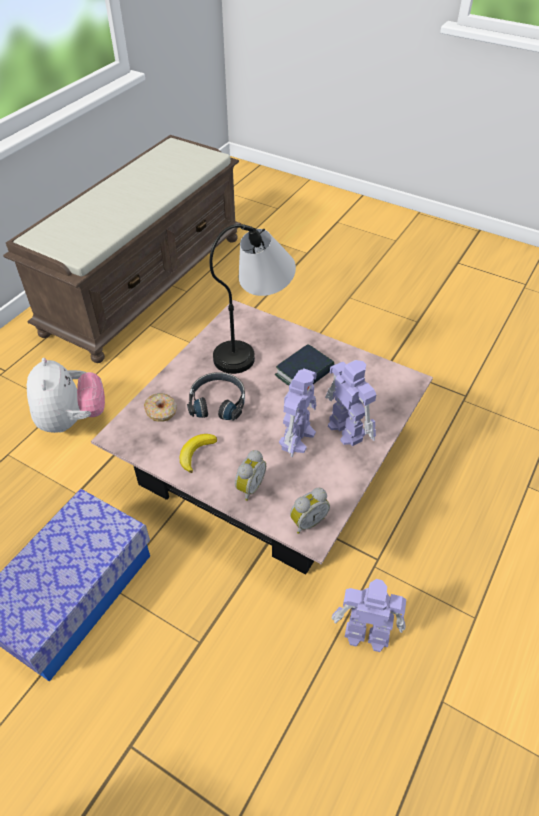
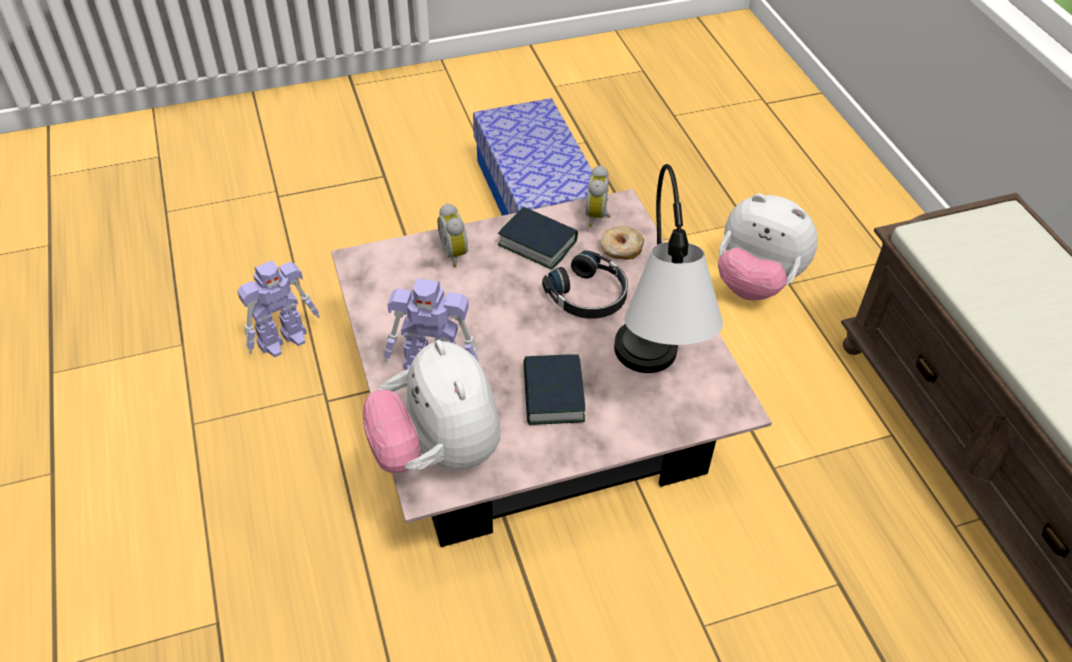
camera: 130 degrees right, 0 degrees up
banana [180,434,217,473] -> book [498,207,578,270]
toy robot [279,368,317,457] -> none
alarm clock [290,488,330,534] -> alarm clock moved to [586,165,610,227]
none -> plush toy [363,340,500,473]

